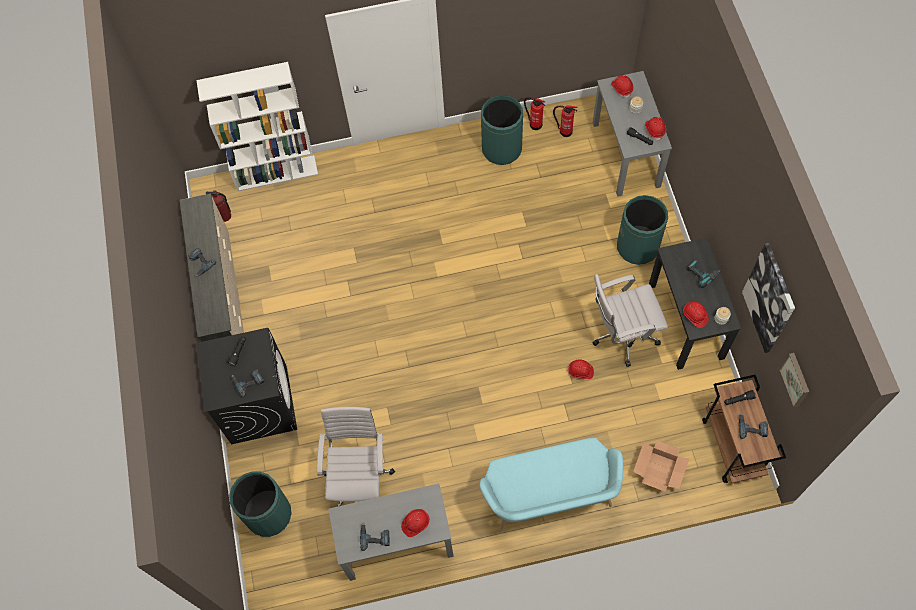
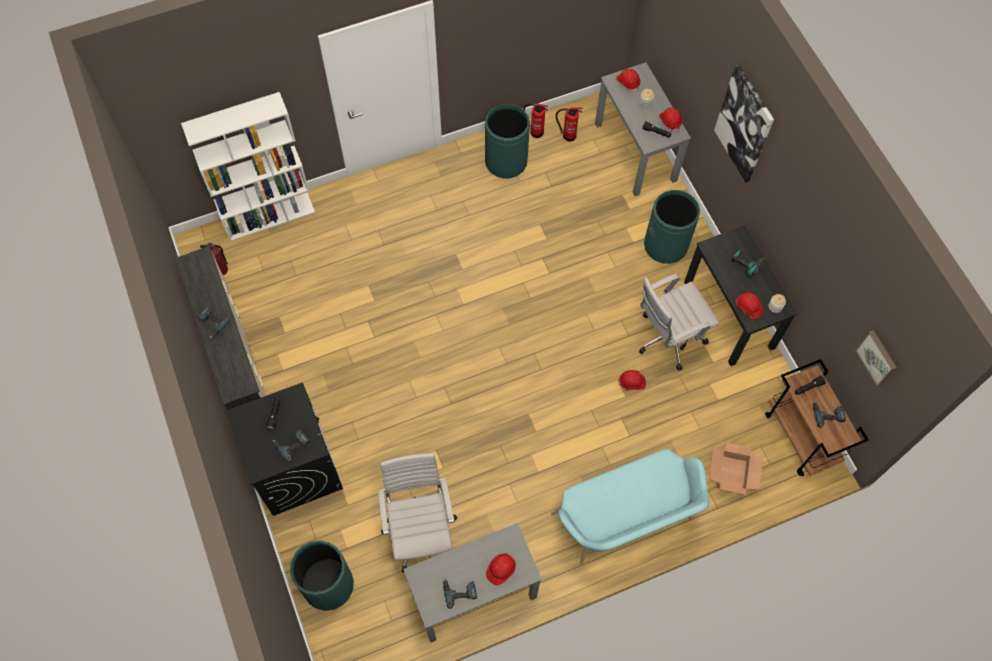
camera: 15 degrees left, 0 degrees up
picture [742,243,795,353] -> picture moved to [714,64,774,183]

